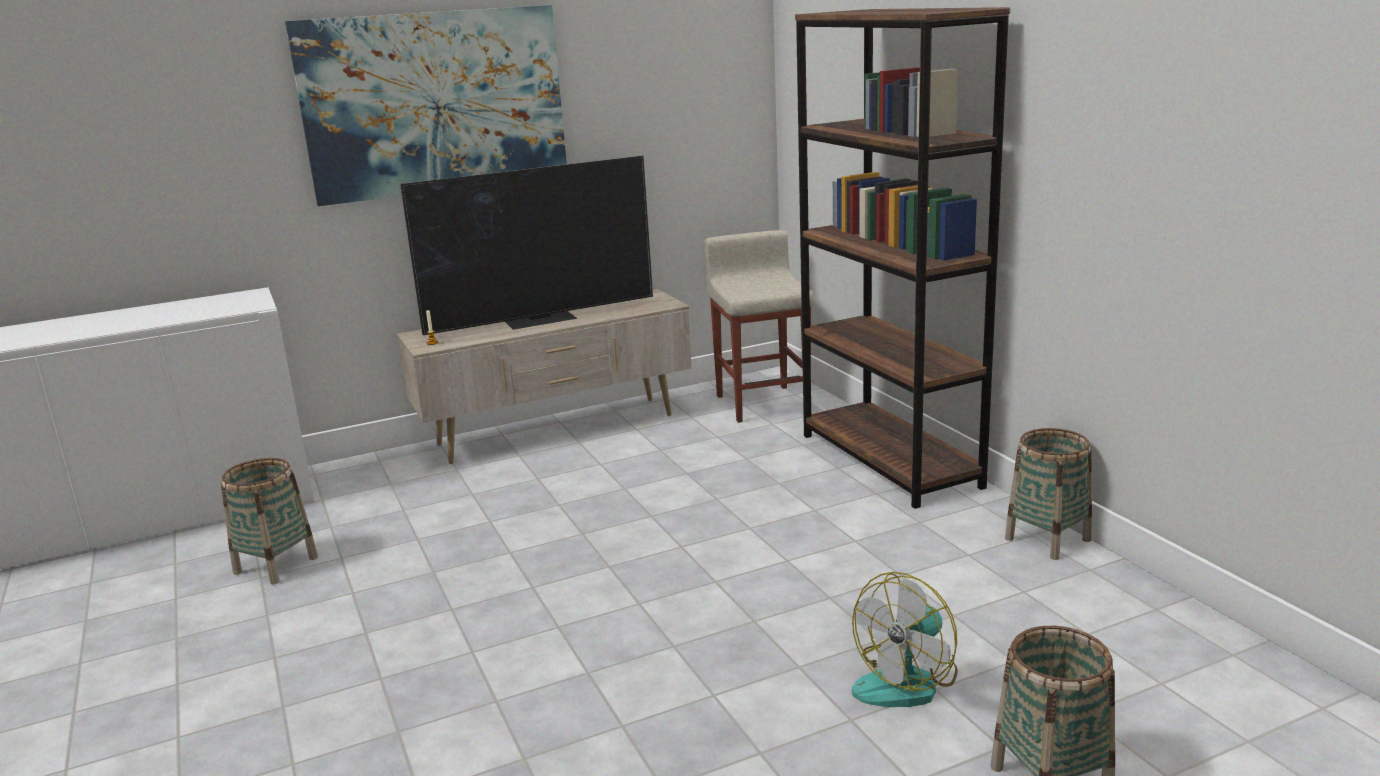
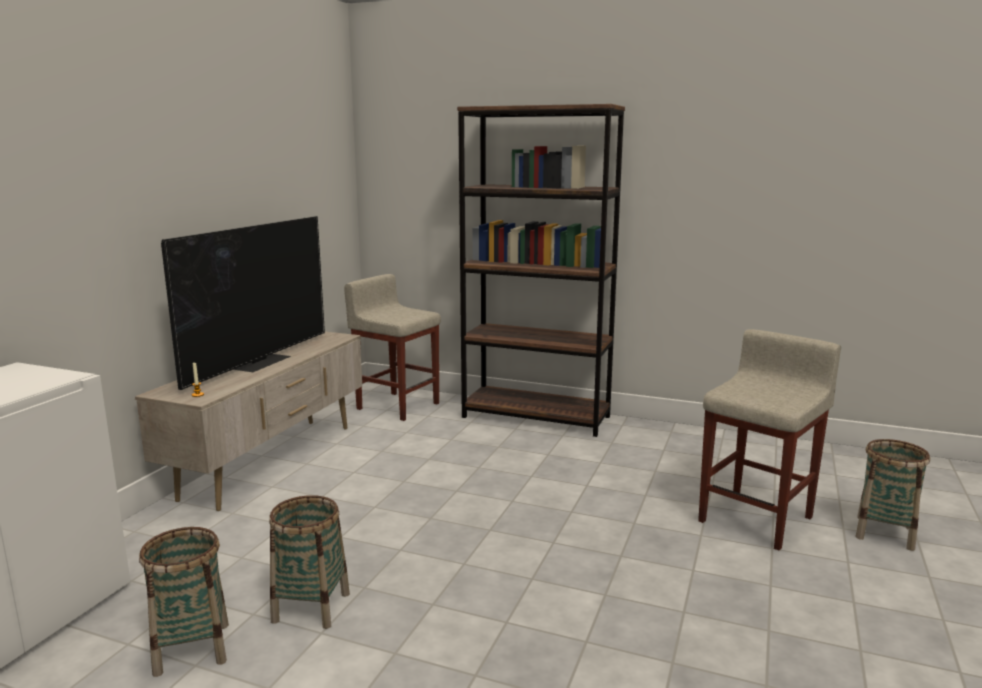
camera: 45 degrees left, 5 degrees down
picture [285,5,567,206] -> none
fan [852,572,958,707] -> beige stool [698,329,841,550]
basket [1005,428,1092,560] -> basket moved to [269,495,350,629]

